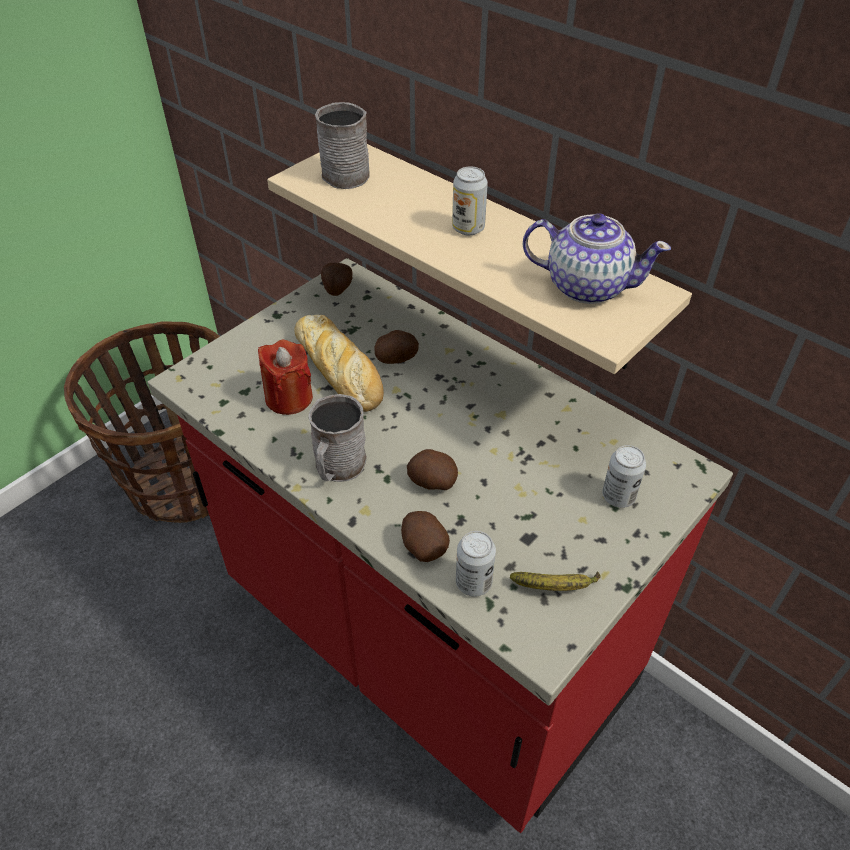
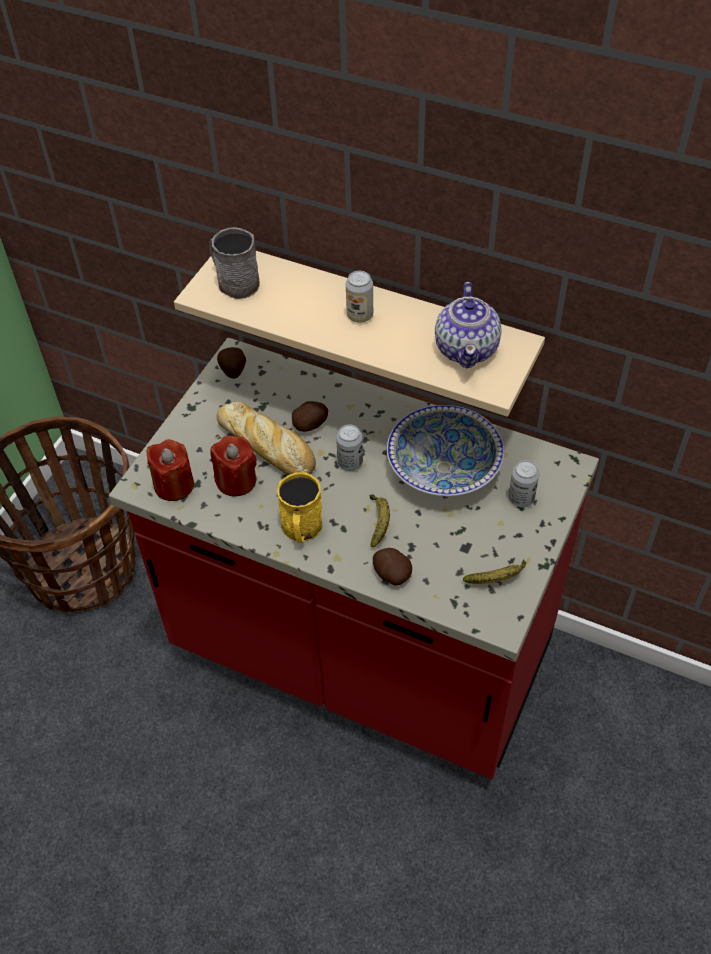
camera: 15 degrees left, 5 degrees up
grey mug [308,394,367,482] -> yellow mug [277,472,322,543]
potato [407,449,458,490] -> banana [369,494,390,548]
can [456,531,496,597] -> can moved to [336,424,363,471]
teapot [523,213,671,304] -> teapot turned 90 degrees clockwise [435,282,502,368]
none -> red candle [147,439,194,501]
none -> bowl [387,405,504,496]

